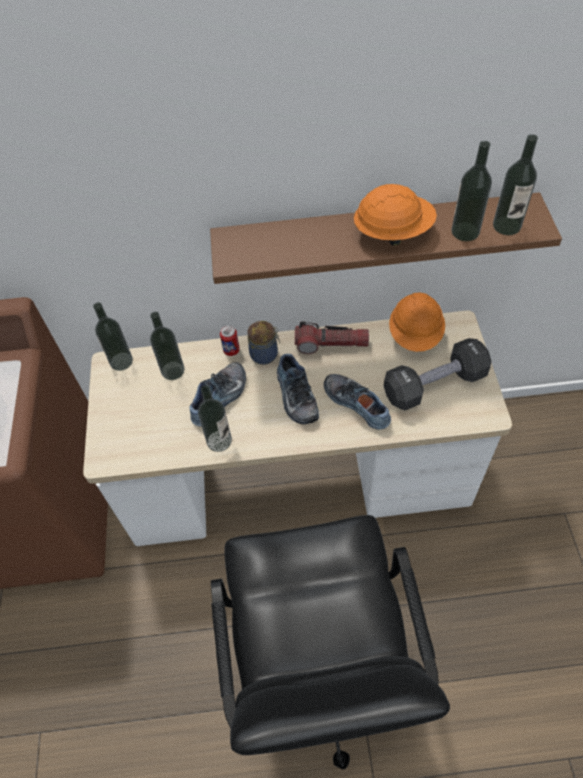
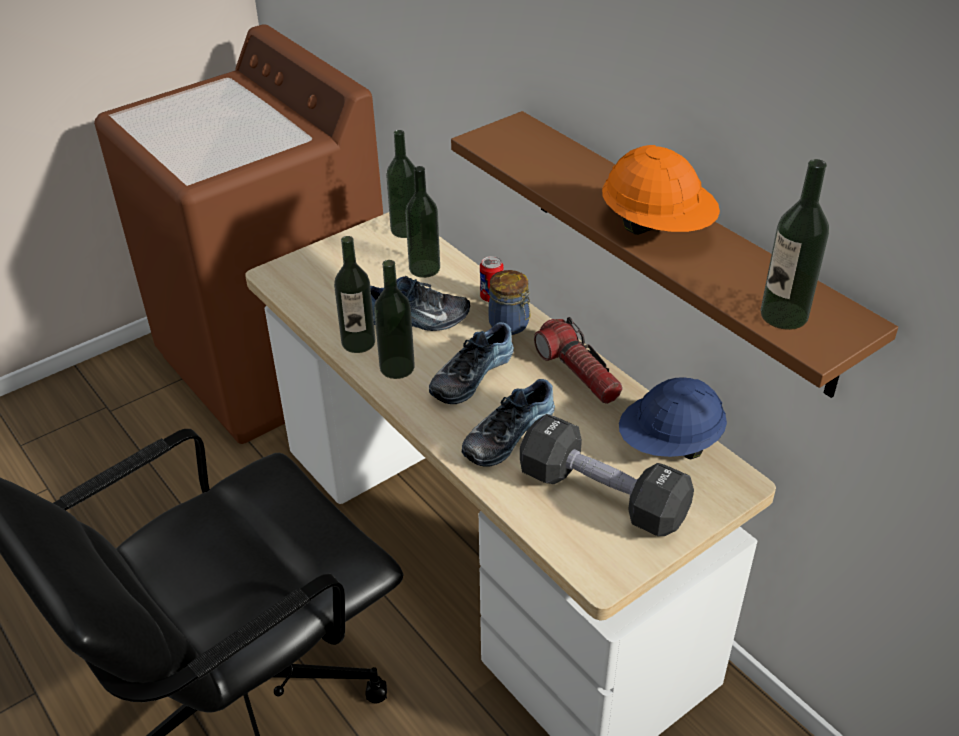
camera: 55 degrees right, 15 degrees down
shoe [324,374,391,430] -> shoe turned 150 degrees counterclockwise [462,379,555,467]
orange hard hat [389,293,445,352] -> blue hard hat [619,377,727,459]
bottle [451,141,492,241] -> bottle moved to [374,260,415,379]

